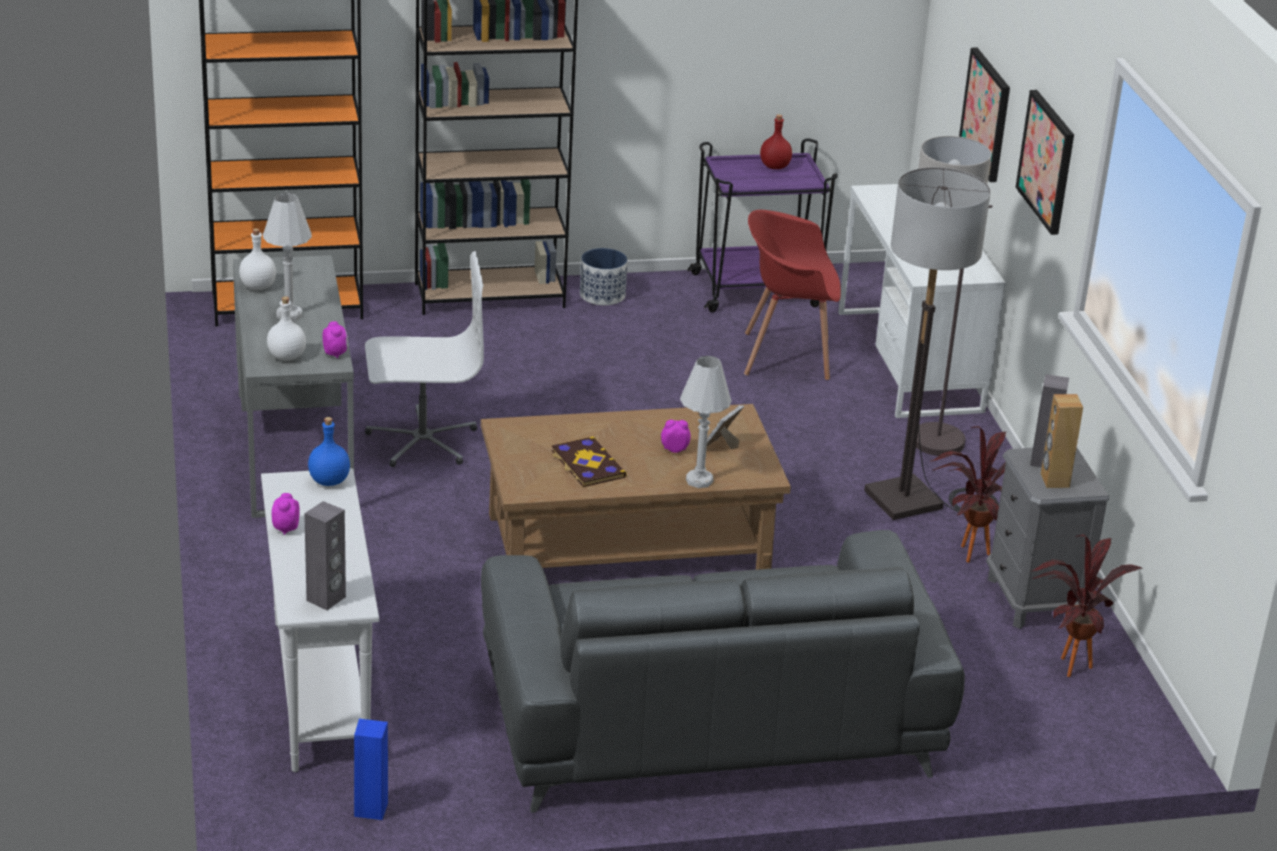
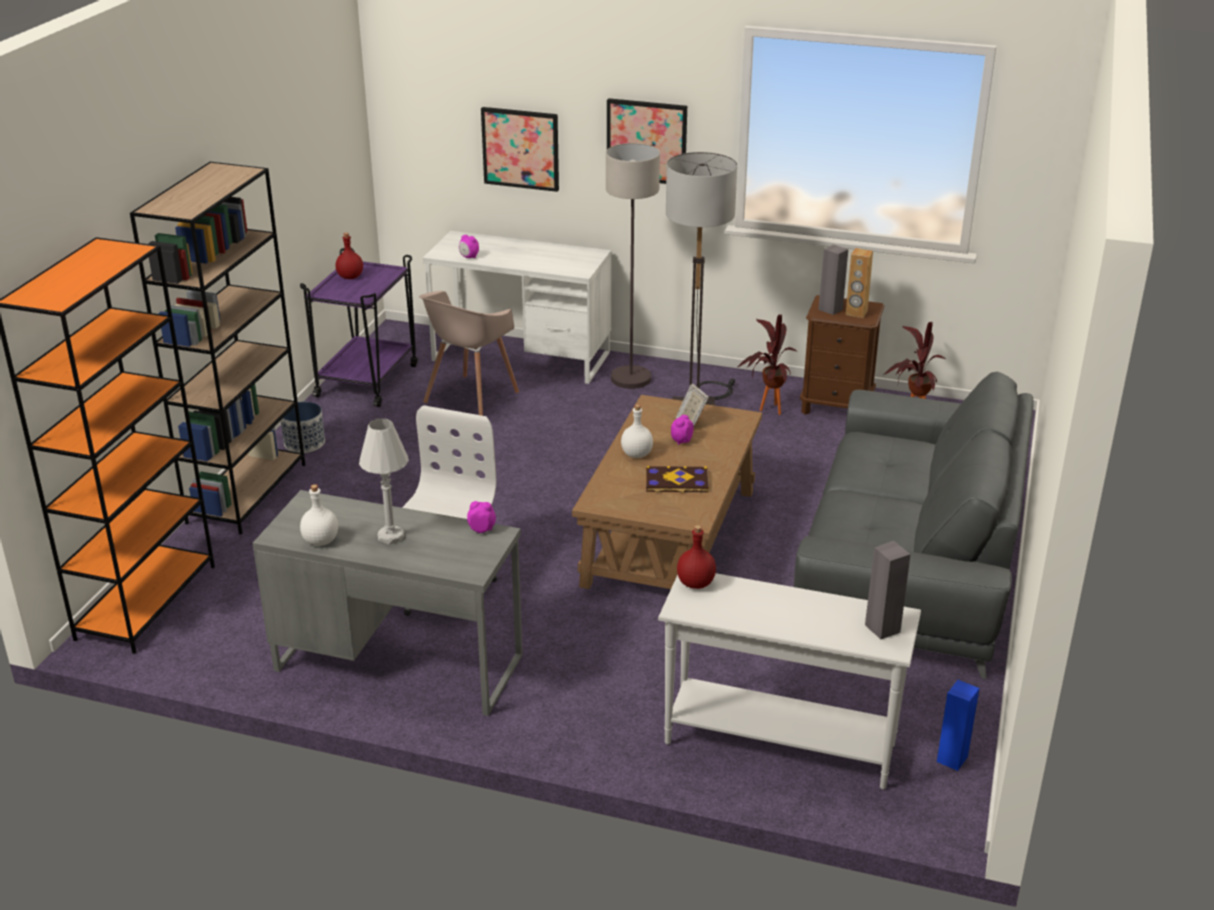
camera: 60 degrees left, 0 degrees up
white bottle [267,296,306,361] -> white bottle moved to [621,404,653,458]
alarm clock [271,493,300,535] -> alarm clock moved to [459,235,479,258]
blue bottle [308,417,350,486] -> red bottle [677,525,716,589]
white table lamp [680,356,732,488] -> none
red chair [744,210,841,380] -> beige chair [419,291,519,416]
grey nightstand [986,447,1109,629] -> brown nightstand [800,295,885,415]

